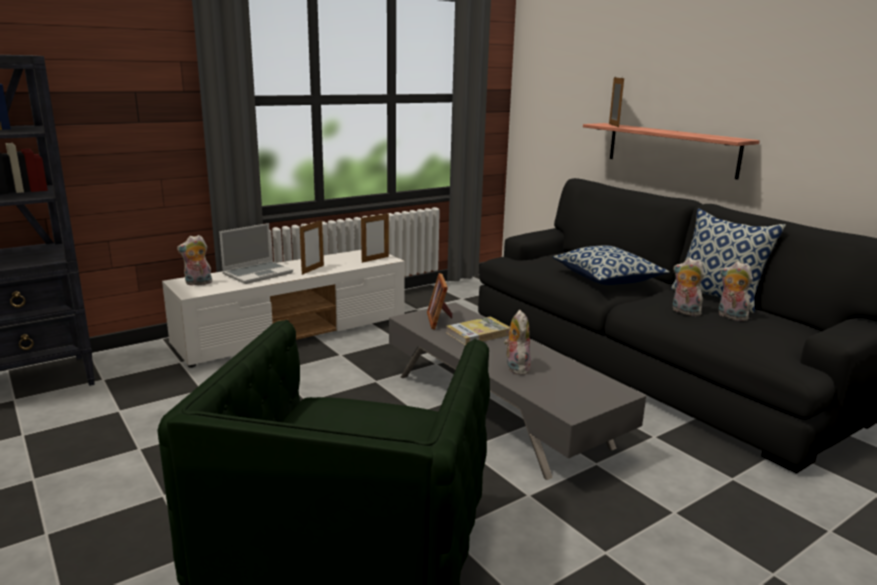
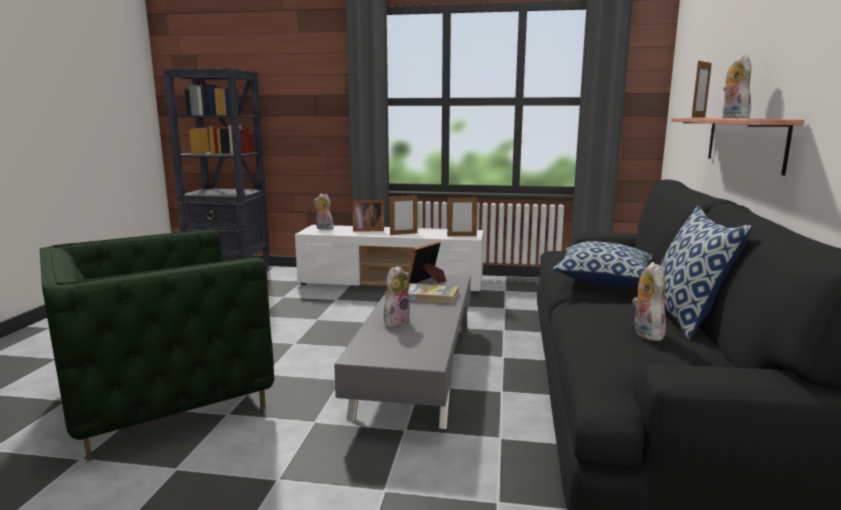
camera: 45 degrees right, 5 degrees down
laptop [219,223,293,284] -> picture frame [353,200,384,231]
plush toy [673,258,705,316] -> plush toy moved to [723,54,751,118]

